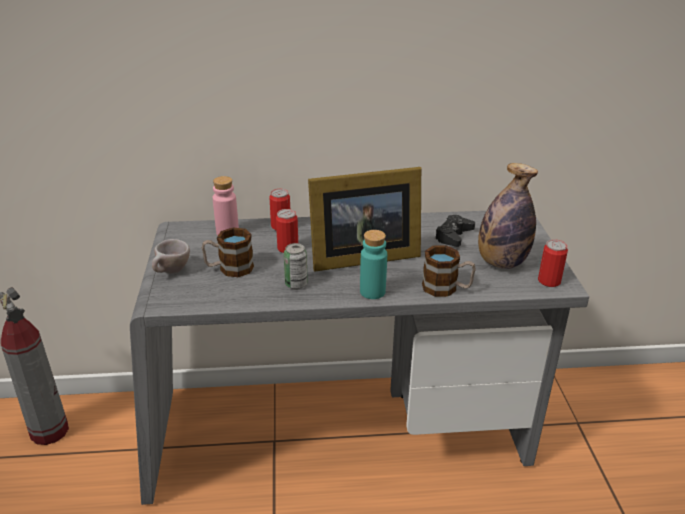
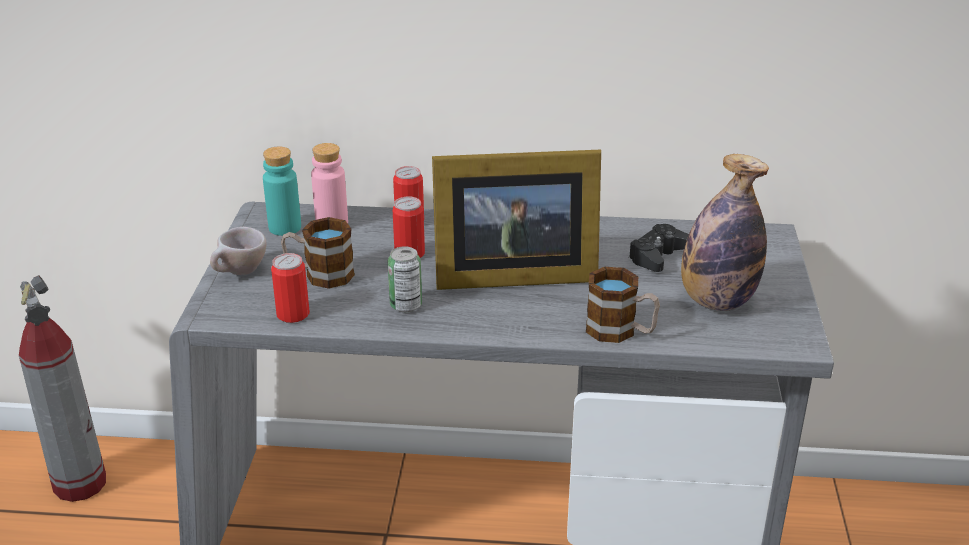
camera: 10 degrees right, 0 degrees up
turquoise bottle [360,230,387,299] -> turquoise bottle moved to [263,147,301,236]
can [538,239,568,287] -> can moved to [271,253,310,323]

